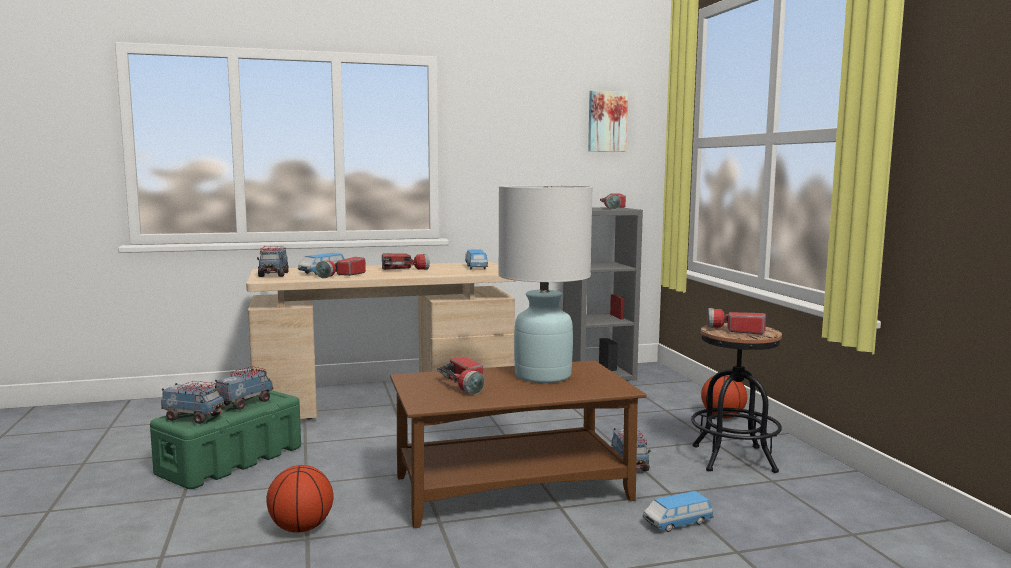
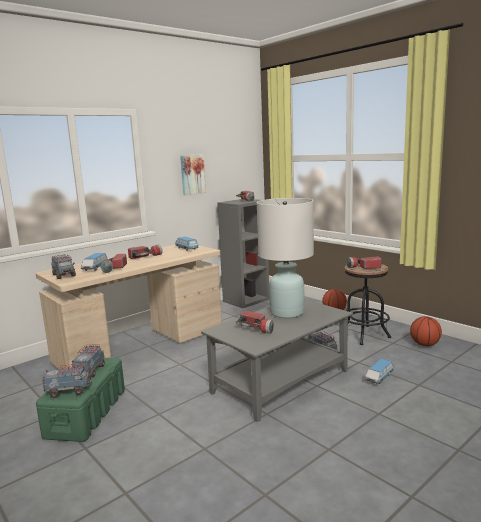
camera: 25 degrees left, 5 degrees up
basketball [266,465,334,533] -> basketball moved to [410,316,442,346]
brown coffee table [390,360,647,528] -> grey coffee table [201,299,353,422]
picture [588,90,628,152] -> picture moved to [180,154,206,195]

